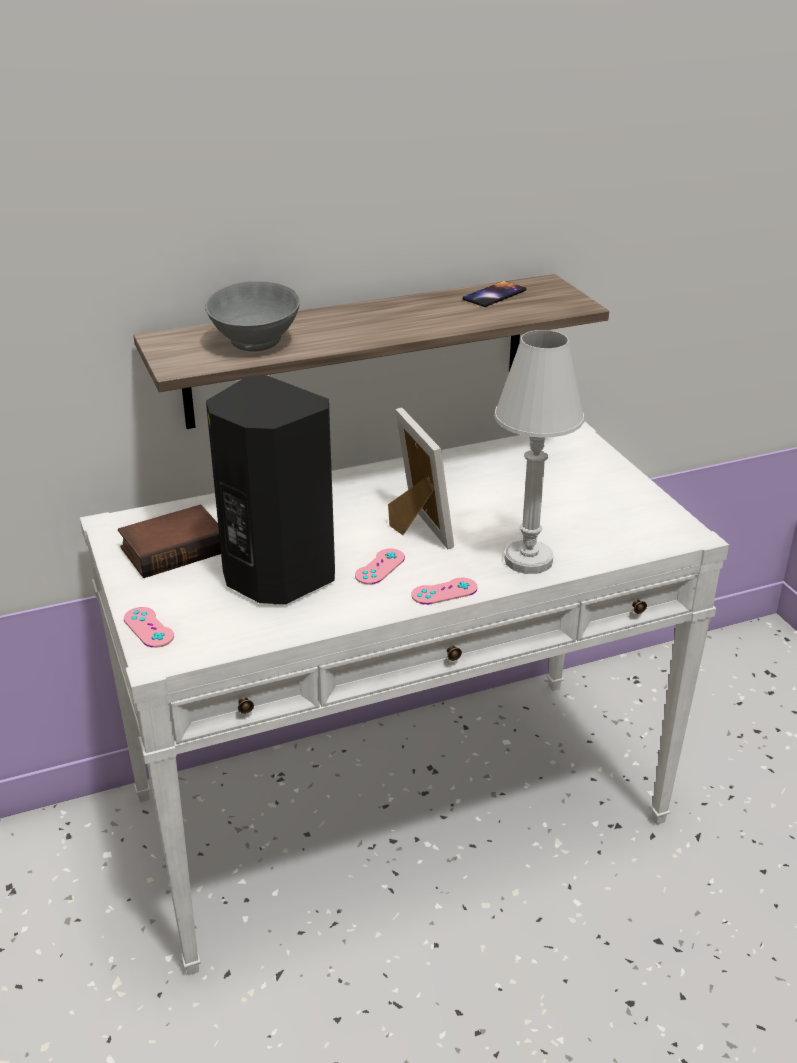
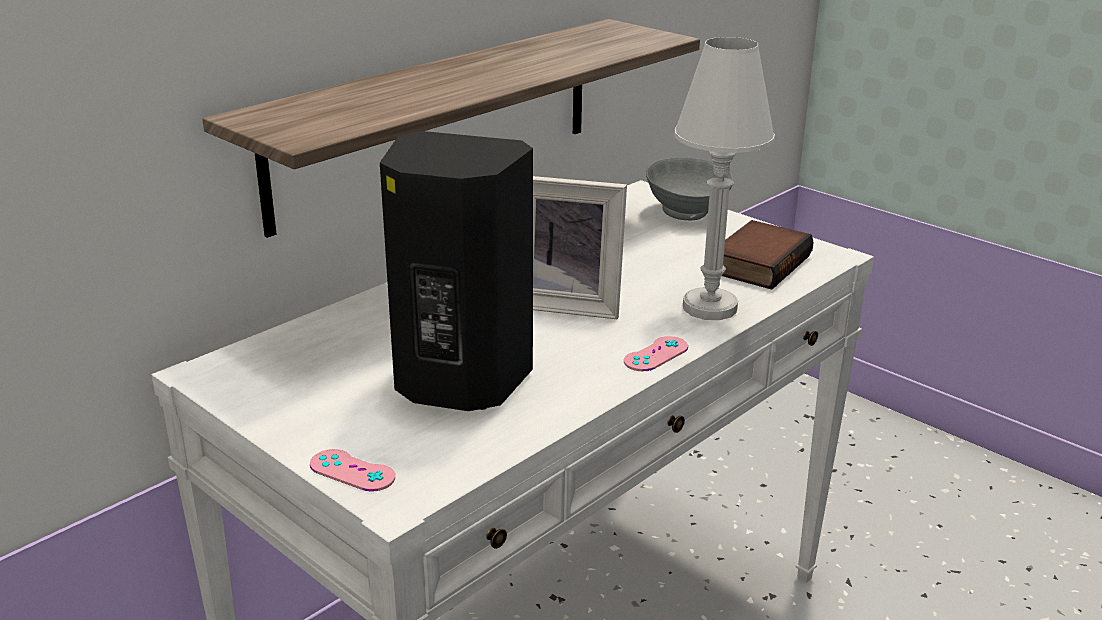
camera: 25 degrees left, 5 degrees down
book [118,504,221,578] -> book moved to [722,220,814,290]
grey bowl [205,281,300,352] -> grey bowl moved to [646,157,733,220]
pink game controller [355,549,405,585] -> none
picture frame [388,408,454,549] -> picture frame turned 150 degrees clockwise [533,176,627,319]
phone [462,281,526,307] -> none

